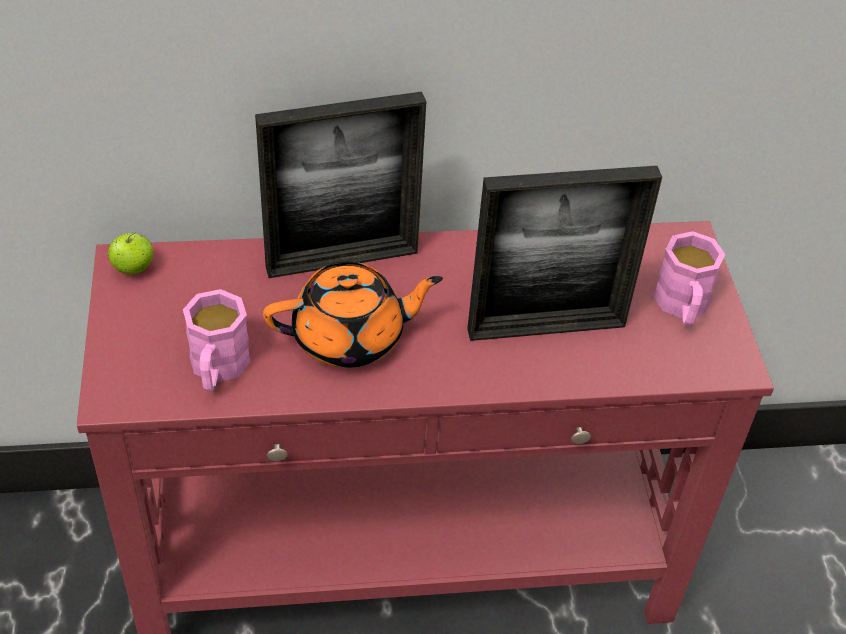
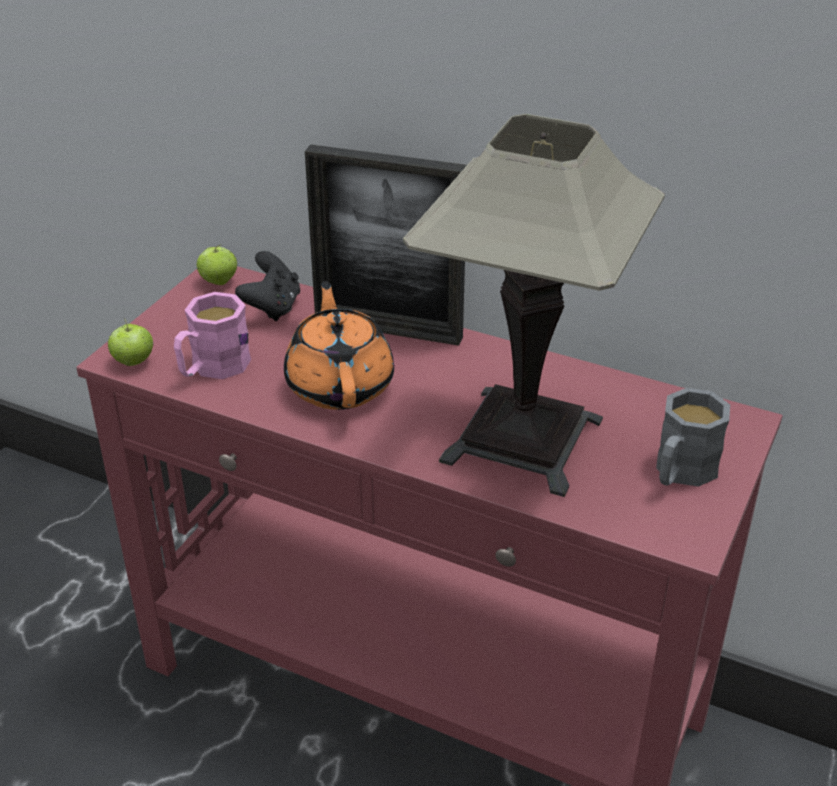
camera: 35 degrees right, 10 degrees down
orange teapot [263,262,443,368] -> orange teapot turned 120 degrees counterclockwise [284,281,394,410]
picture frame [467,165,662,341] -> table lamp [403,114,665,497]
pink mug [653,231,725,326] -> grey mug [656,388,730,487]
none -> apple [108,318,154,366]
none -> black game controller [235,251,300,321]

